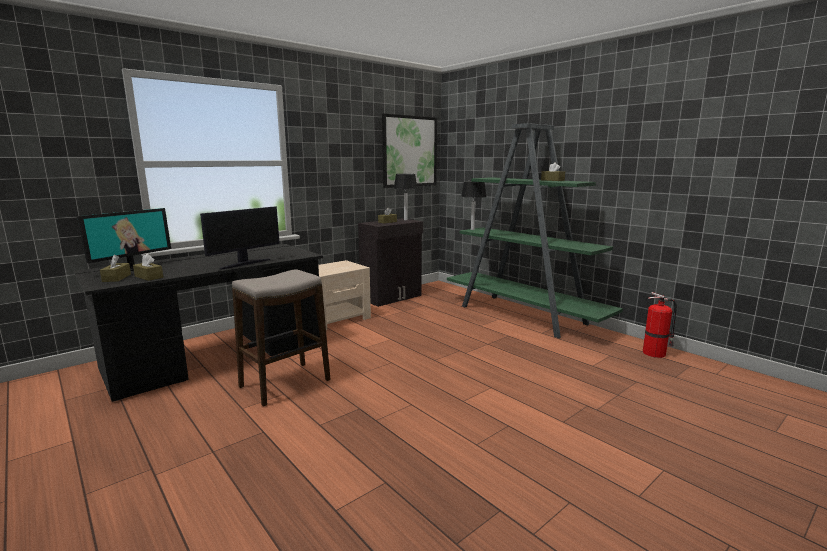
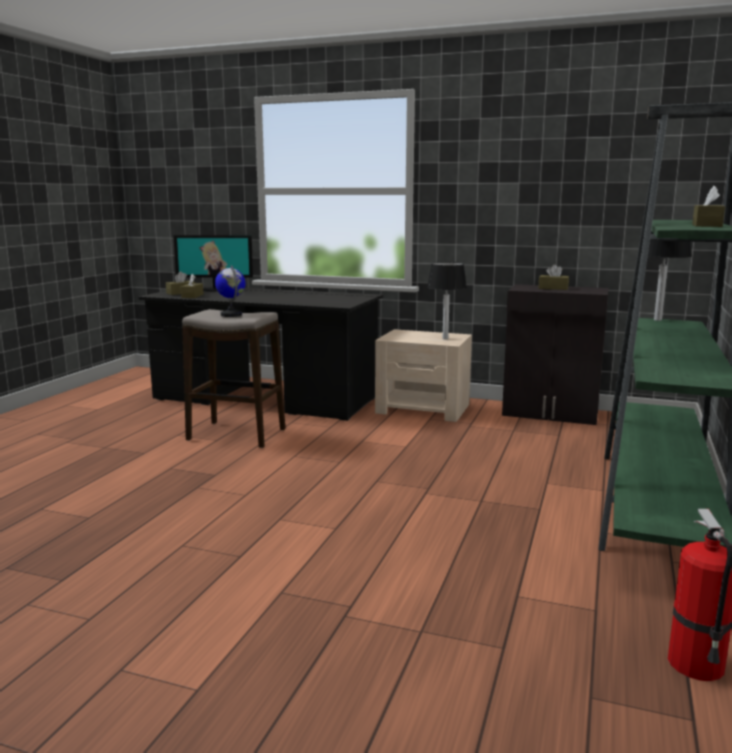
camera: 60 degrees right, 0 degrees up
monitor [200,206,280,270] -> none
picture [382,114,437,188] -> none
table lamp [394,174,418,220] -> table lamp moved to [427,262,467,339]
none -> globe [215,265,245,317]

